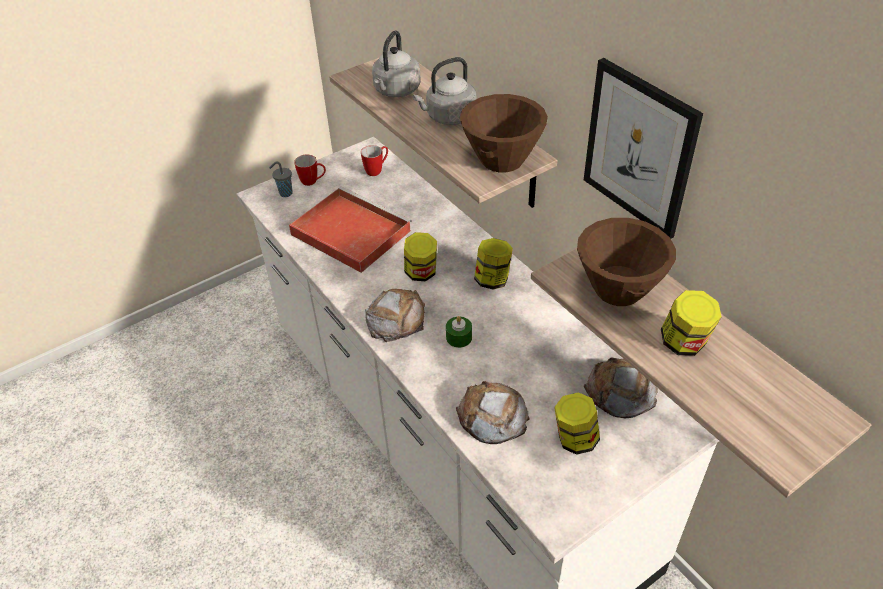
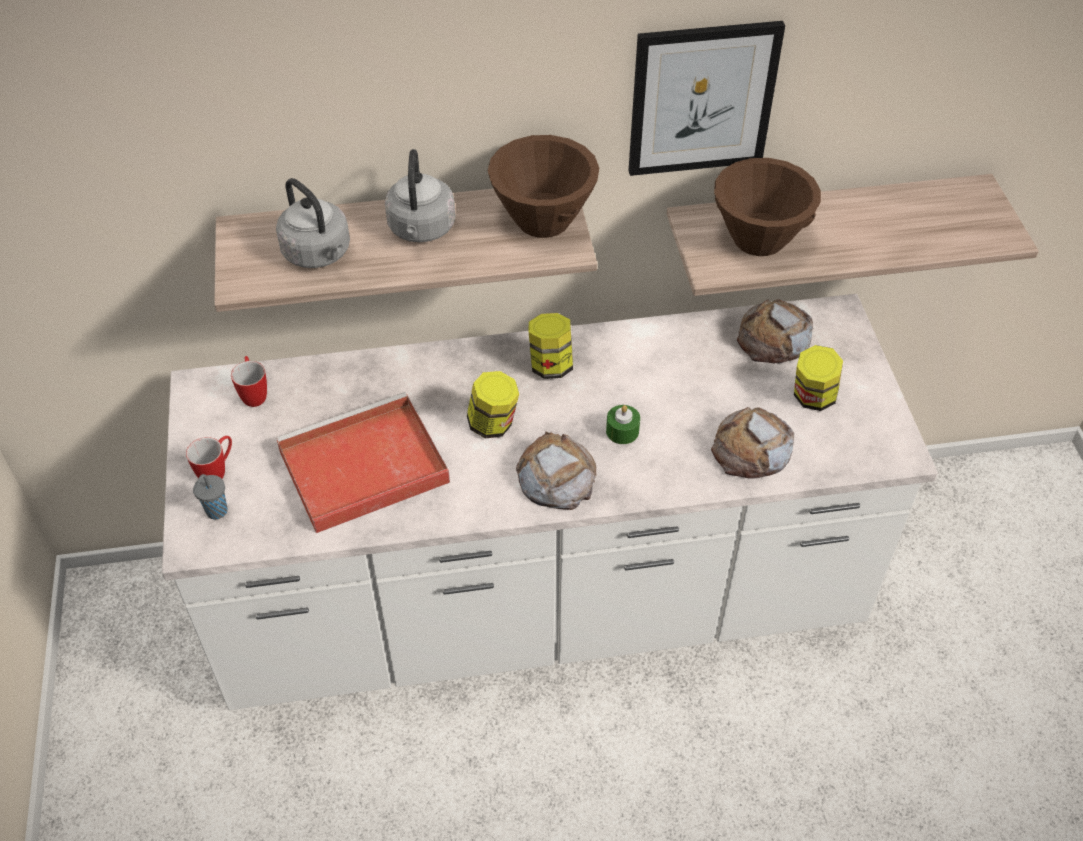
camera: 65 degrees left, 5 degrees up
jar [661,290,722,356] -> none

